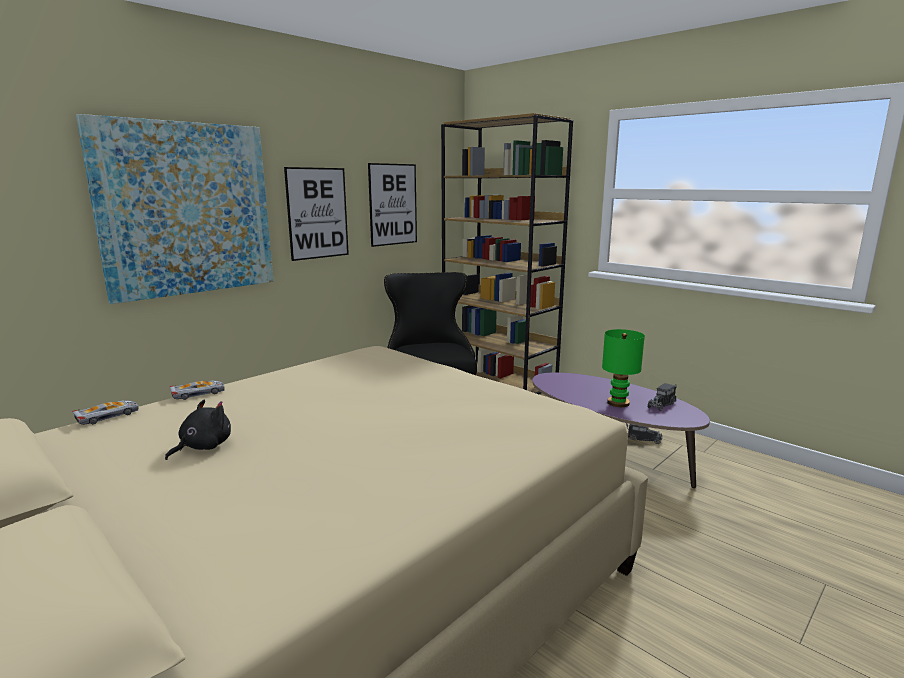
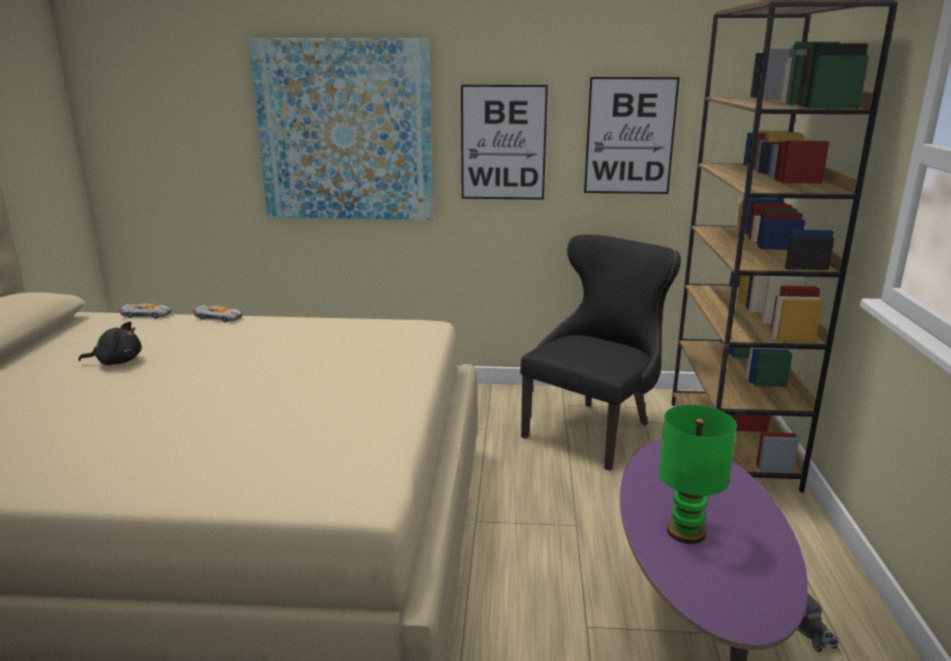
camera: 50 degrees right, 5 degrees up
toy truck [648,383,677,411] -> none

